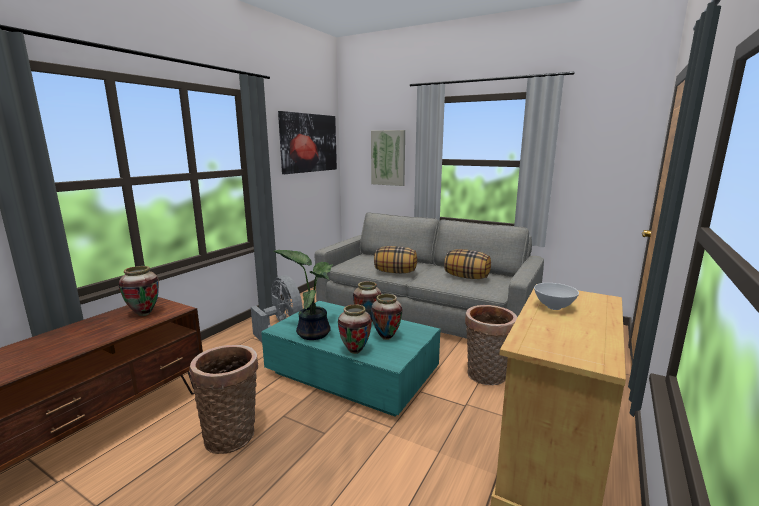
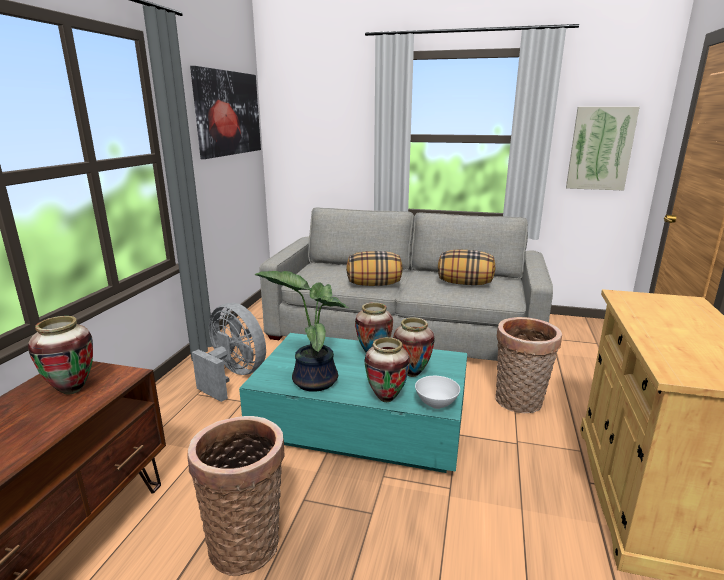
camera: 15 degrees left, 5 degrees up
picture [371,130,405,186] -> picture moved to [566,107,640,191]
white bowl [534,283,579,310] -> white bowl moved to [415,376,460,409]

